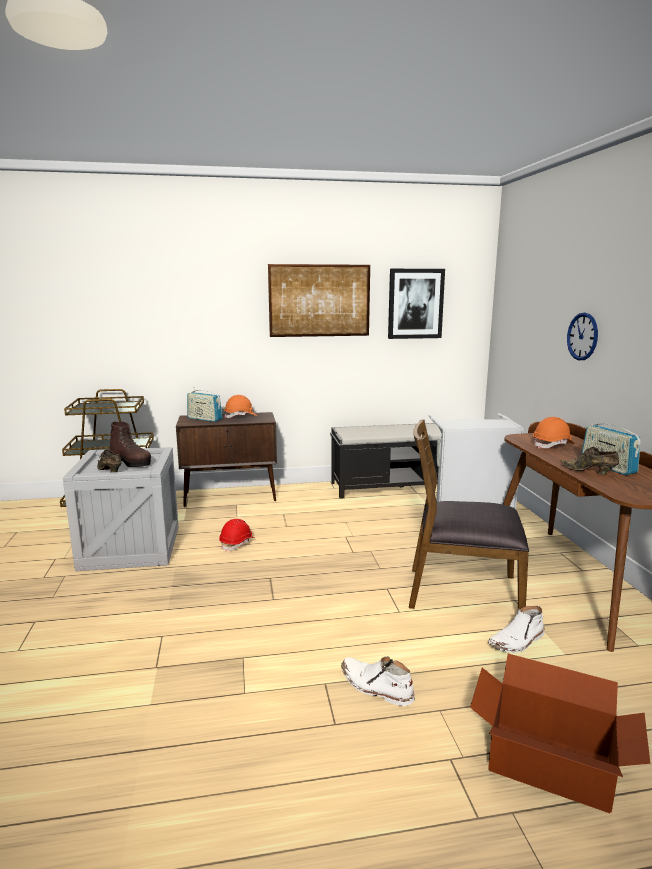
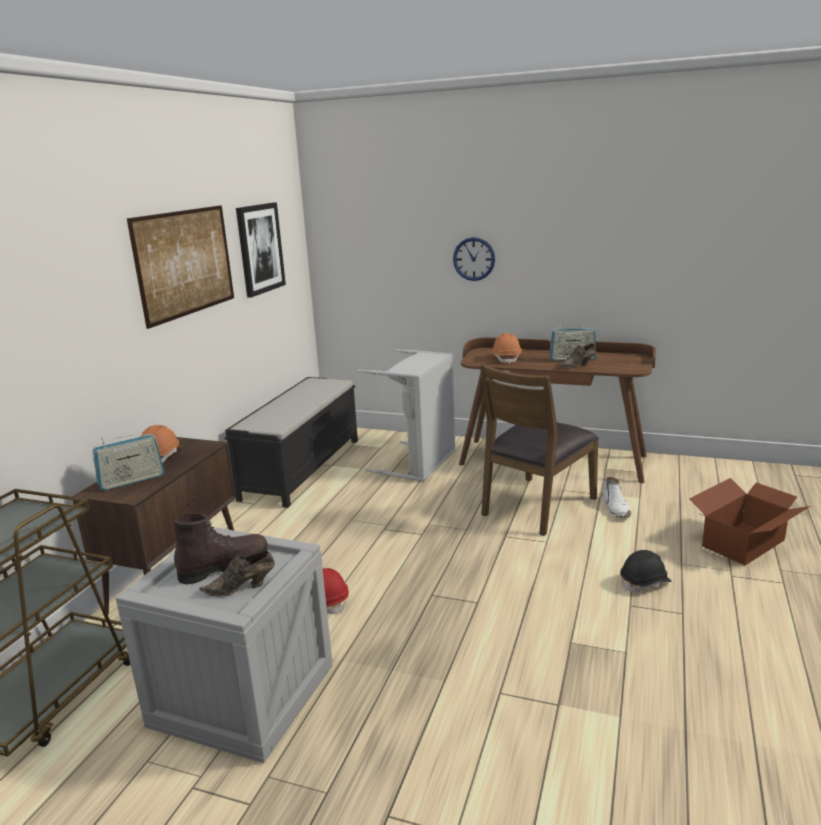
camera: 60 degrees left, 5 degrees up
white boot [341,656,415,706] -> black hard hat [620,550,671,592]

